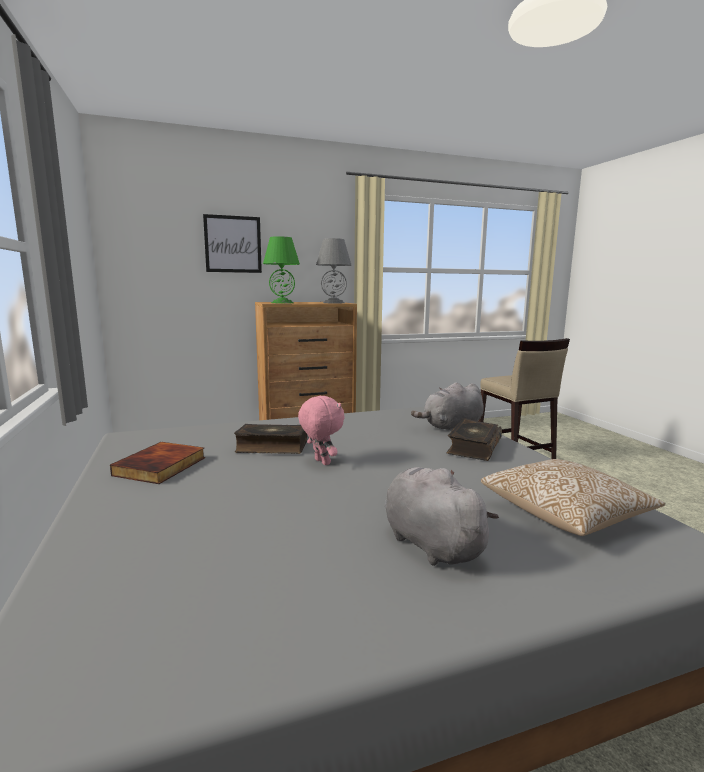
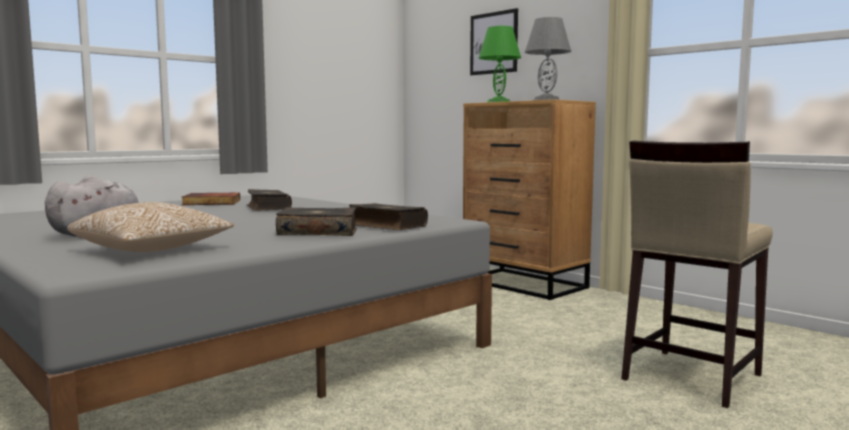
camera: 65 degrees right, 5 degrees down
pink plush toy [298,396,344,465] -> none
grey plush toy [411,382,484,431] -> book [349,203,428,230]

